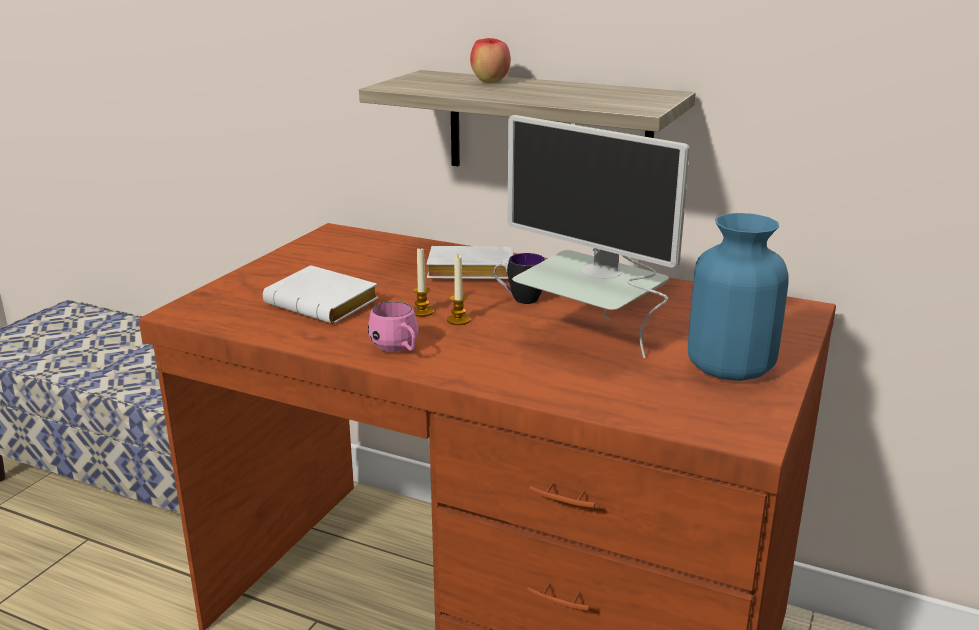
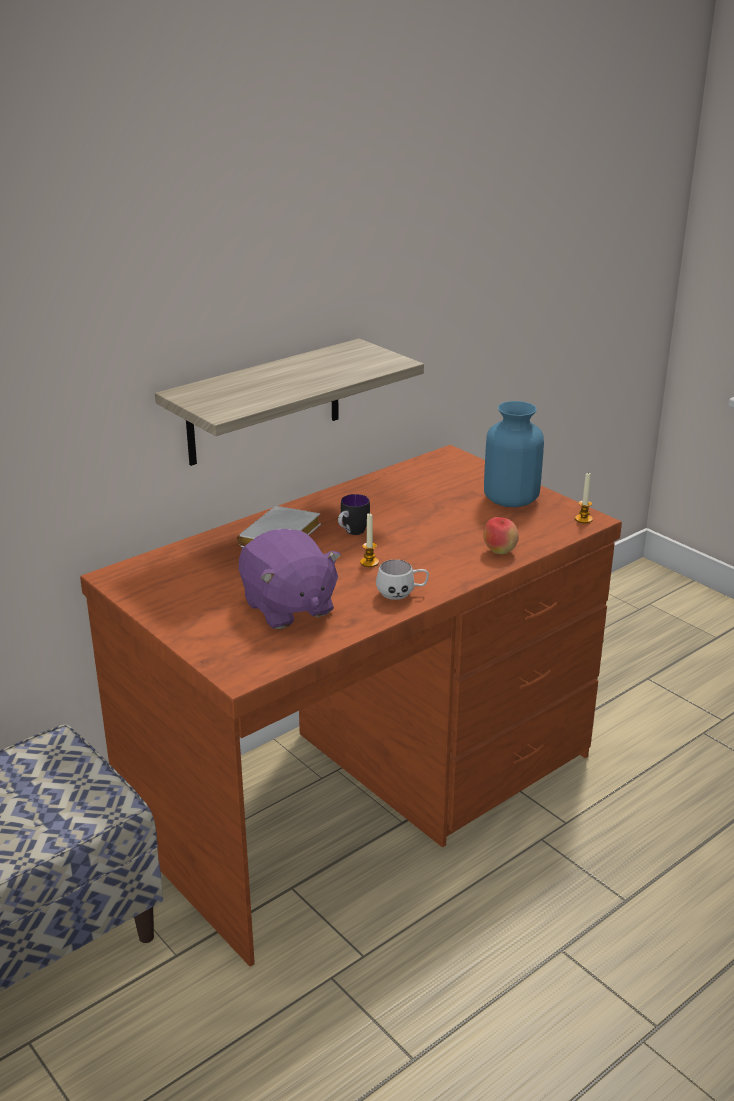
camera: 65 degrees left, 5 degrees up
white book [263,265,379,324] -> purple plush toy [239,529,341,629]
pink mug [368,302,418,352] -> white mug [376,559,429,600]
candle [413,247,434,317] -> candle moved to [575,472,593,523]
apple [470,38,511,83] -> apple moved to [483,517,519,554]
monitor [508,115,690,358] -> none

